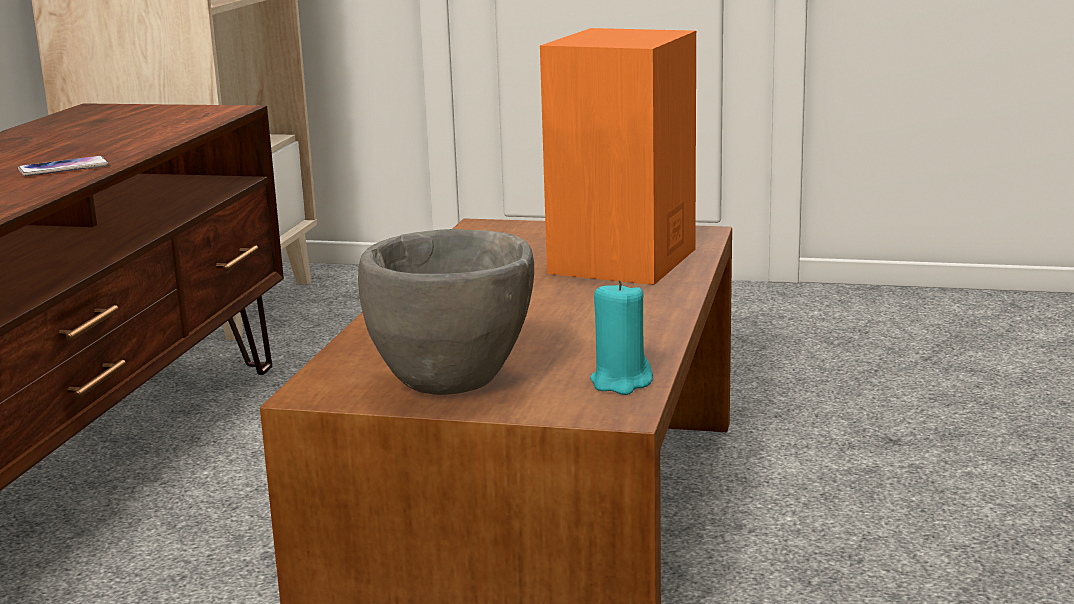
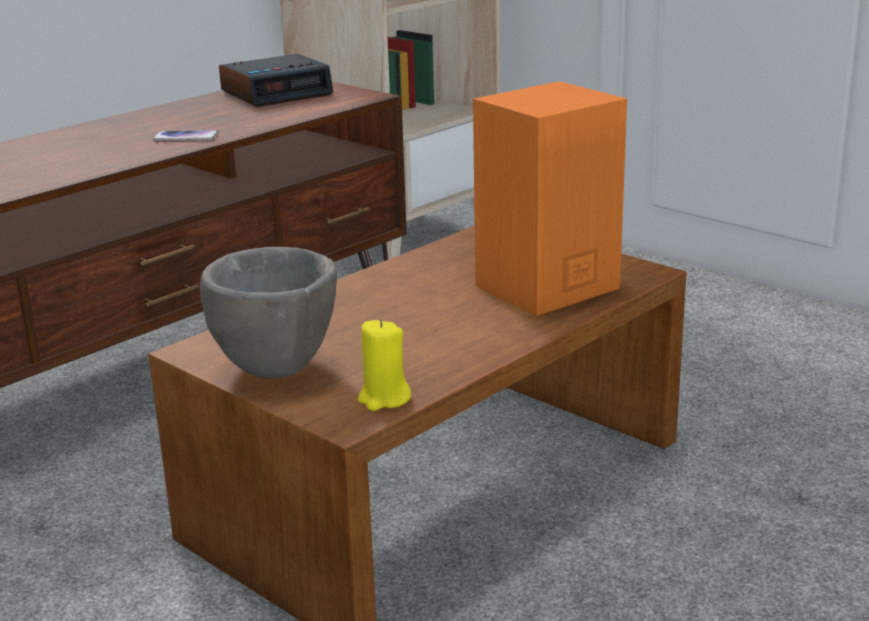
camera: 30 degrees right, 5 degrees up
turquoise candle [590,280,653,395] -> yellow candle [358,319,411,411]
none -> alarm clock [219,54,333,107]

